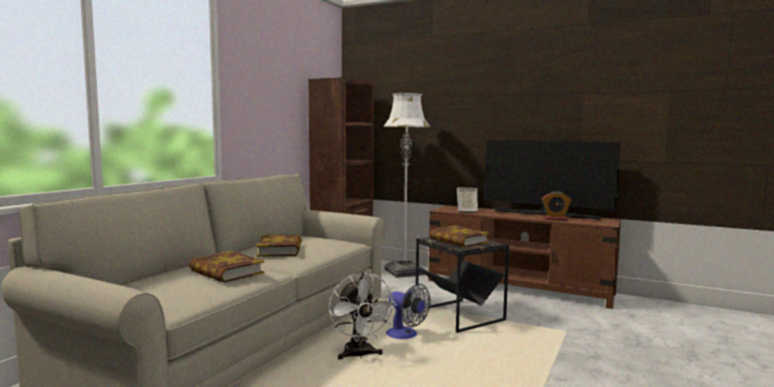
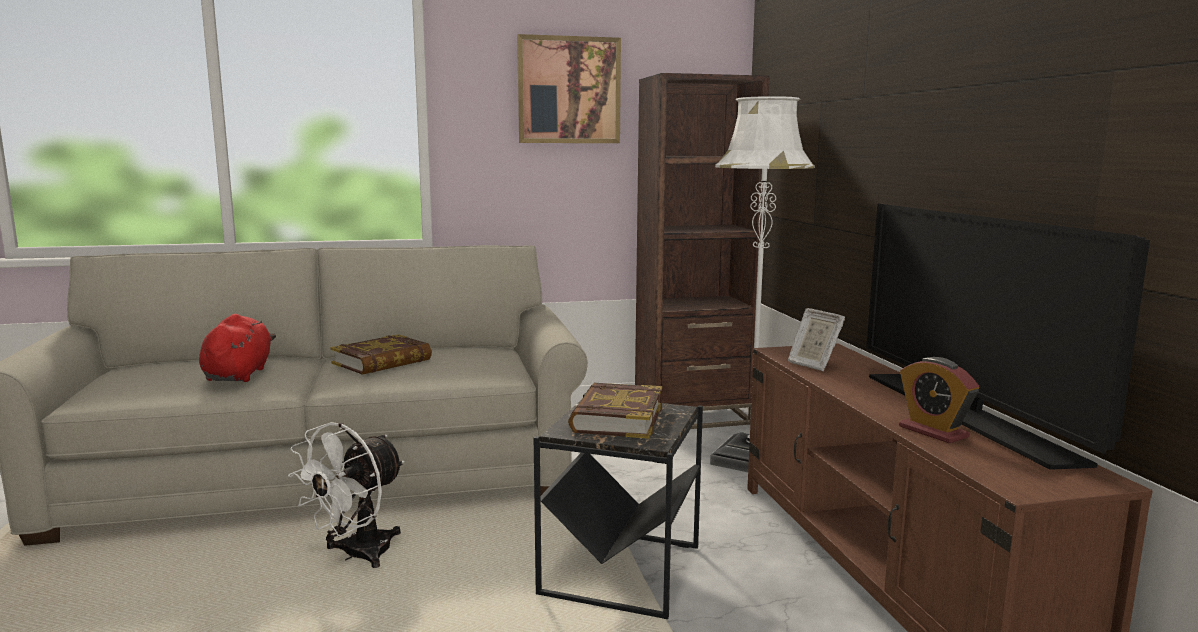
camera: 50 degrees right, 5 degrees up
book [189,251,264,283] -> red plush toy [199,314,276,382]
fan [386,284,431,339] -> none
none -> picture [517,34,621,143]

